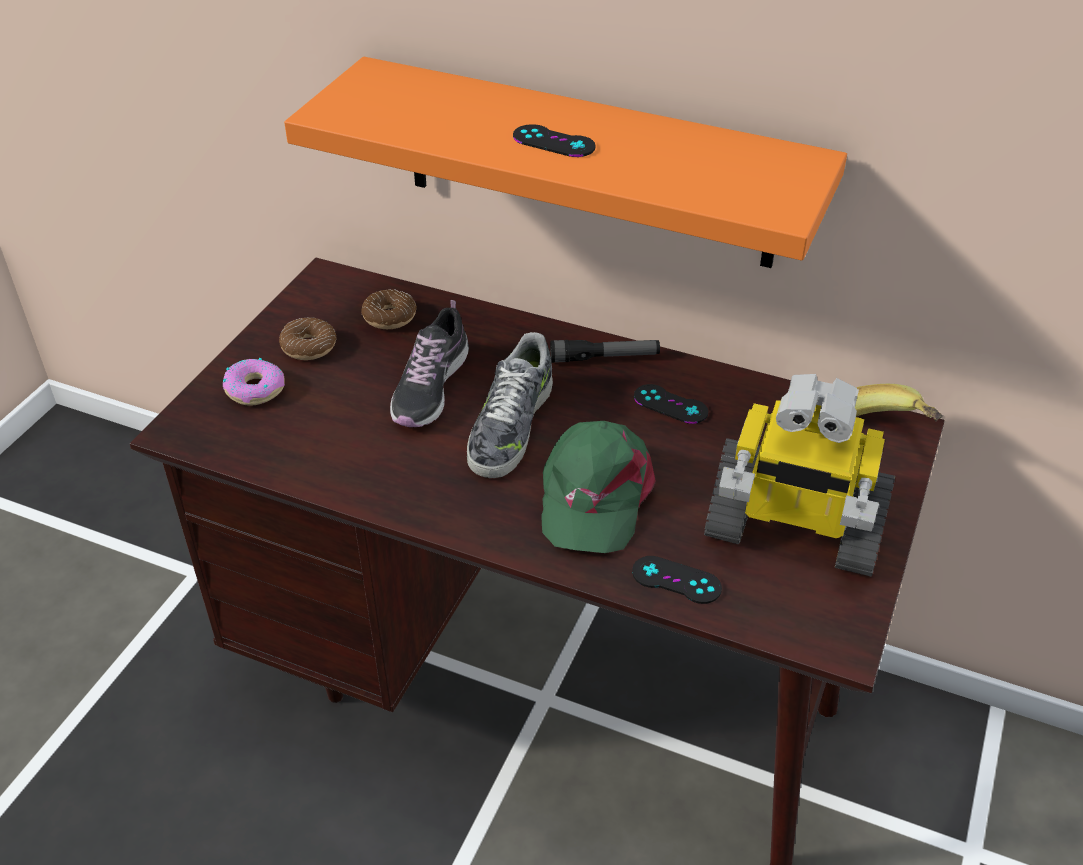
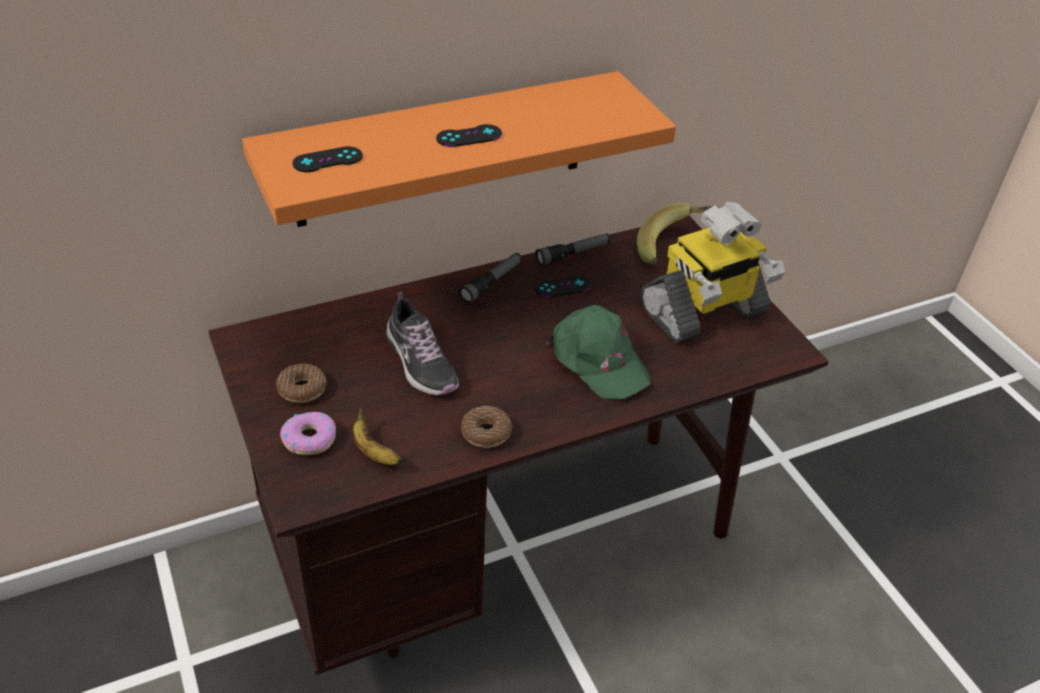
camera: 50 degrees left, 0 degrees up
donut [361,289,417,329] -> donut moved to [461,406,513,448]
shoe [467,332,553,478] -> none
black game controller [632,556,722,604] -> black game controller moved to [292,146,363,172]
none -> banana [353,406,402,465]
none -> flashlight [535,233,610,266]

